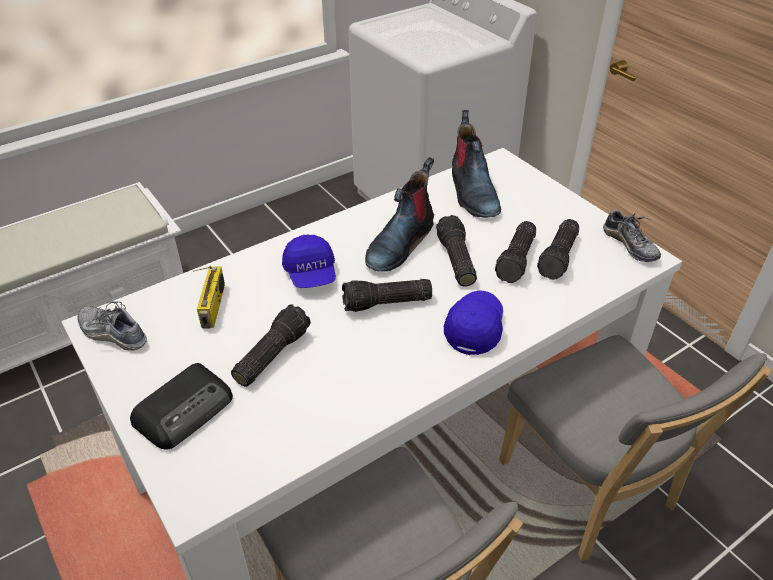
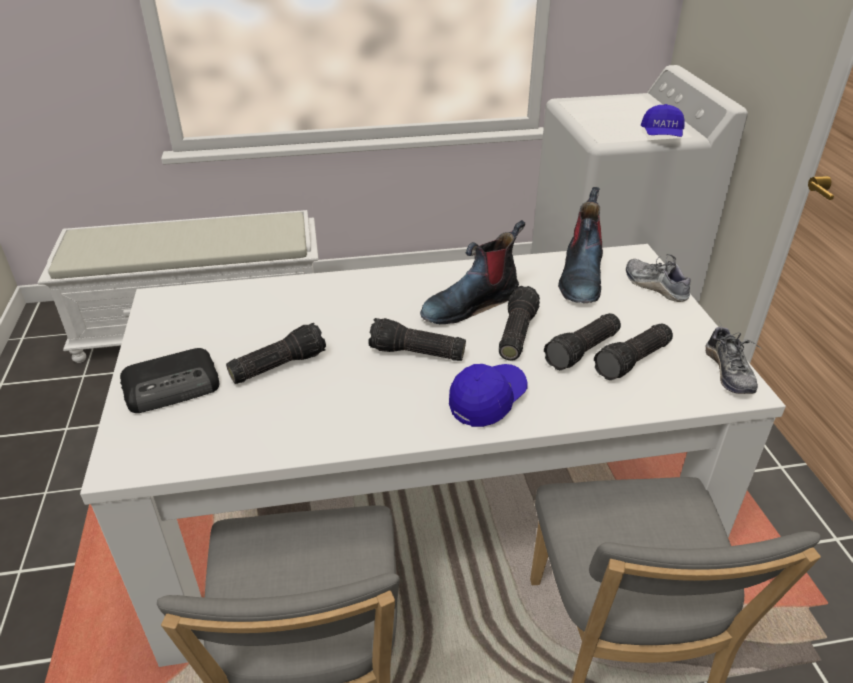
camera: 25 degrees right, 5 degrees down
shoe [77,301,147,351] -> shoe moved to [626,254,690,302]
radio [193,266,225,328] -> none
blue cap [282,234,336,288] -> blue cap moved to [641,104,685,137]

